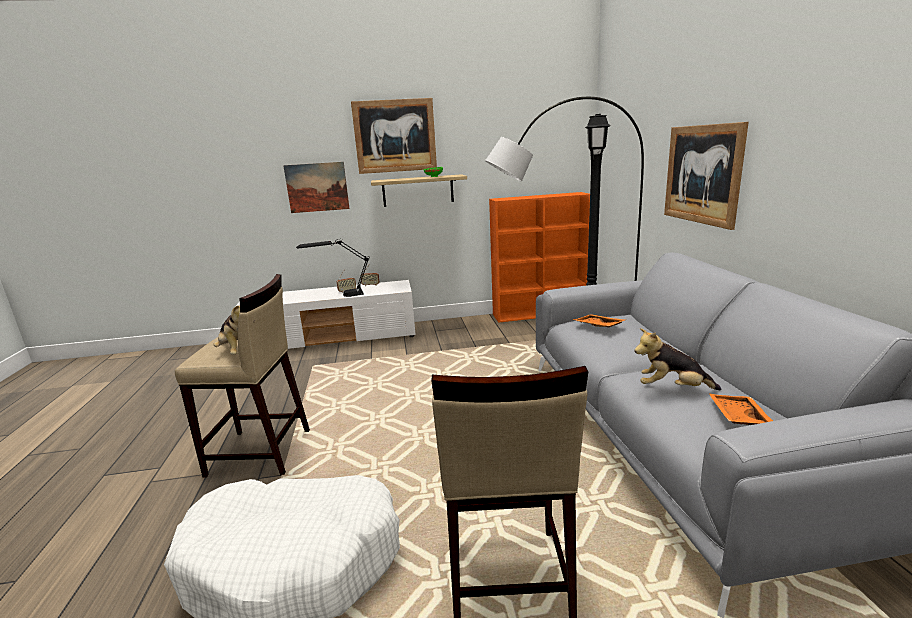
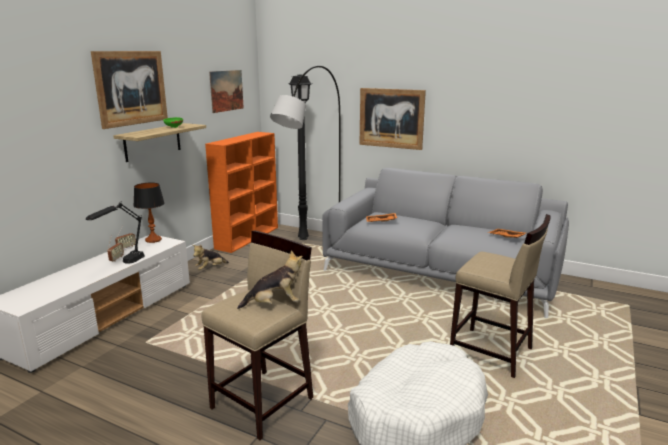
camera: 55 degrees left, 0 degrees up
picture [283,162,350,213] -> picture moved to [209,70,244,113]
plush toy [634,328,722,390] -> plush toy moved to [193,245,229,270]
none -> table lamp [133,183,165,243]

